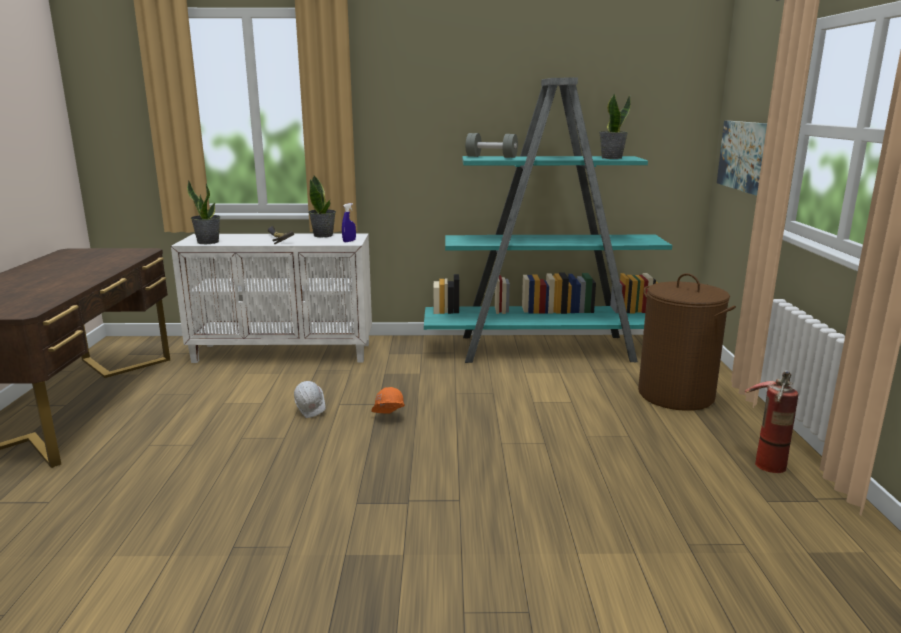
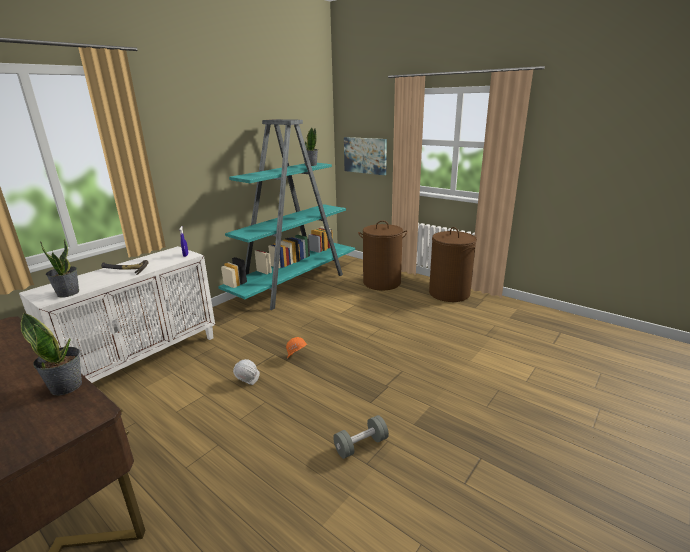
camera: 50 degrees left, 5 degrees up
potted plant [309,175,336,237] -> potted plant moved to [20,312,82,396]
grey dumbbell [466,133,518,158] -> grey dumbbell moved to [333,415,389,459]
fire extinguisher [744,370,798,473] -> brown laundry basket [429,227,477,302]

